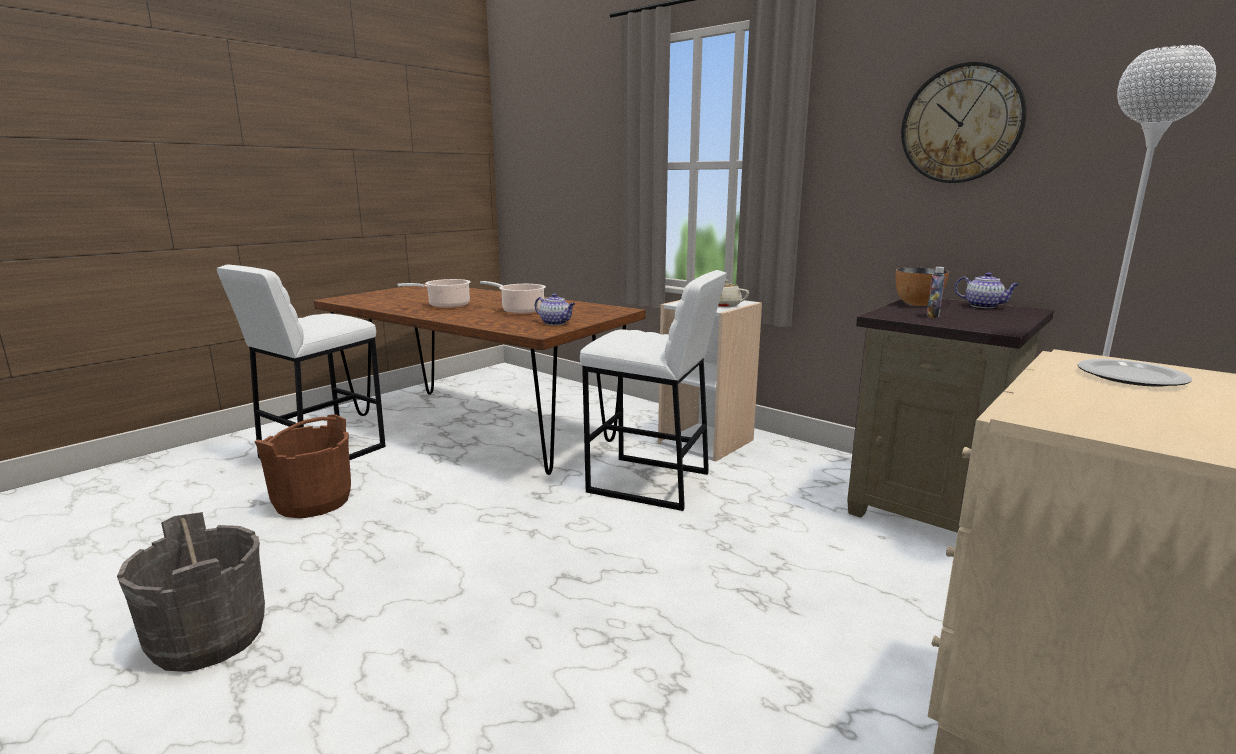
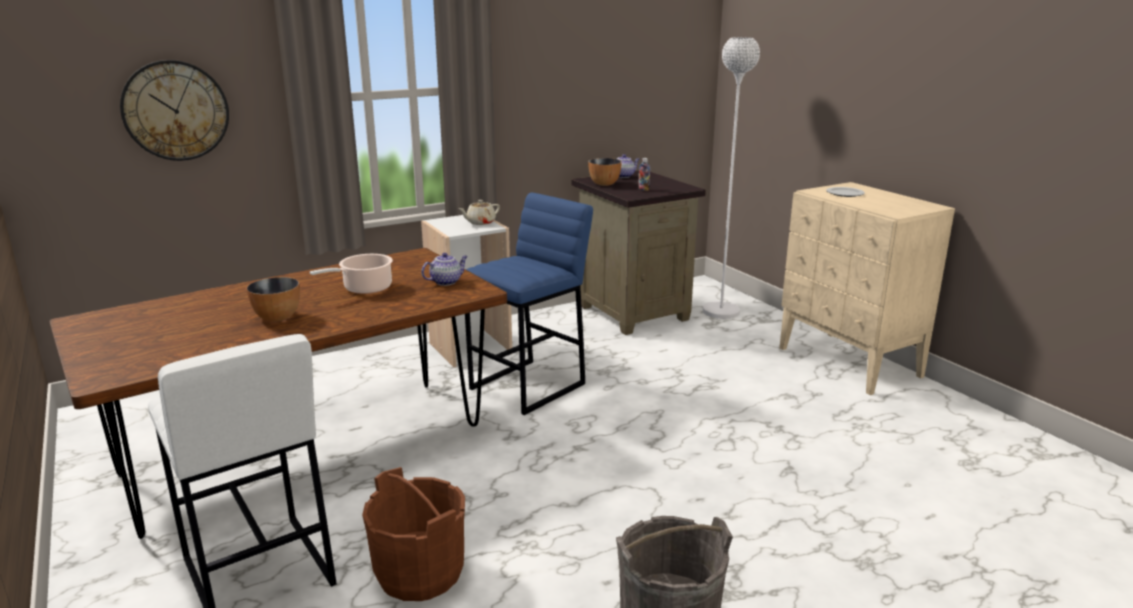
camera: 70 degrees left, 5 degrees up
cooking pot [397,279,471,308] -> bowl [247,277,300,321]
white stool [580,270,727,511] -> blue stool [465,192,593,415]
wall clock [901,62,1027,183] -> wall clock moved to [120,60,229,161]

